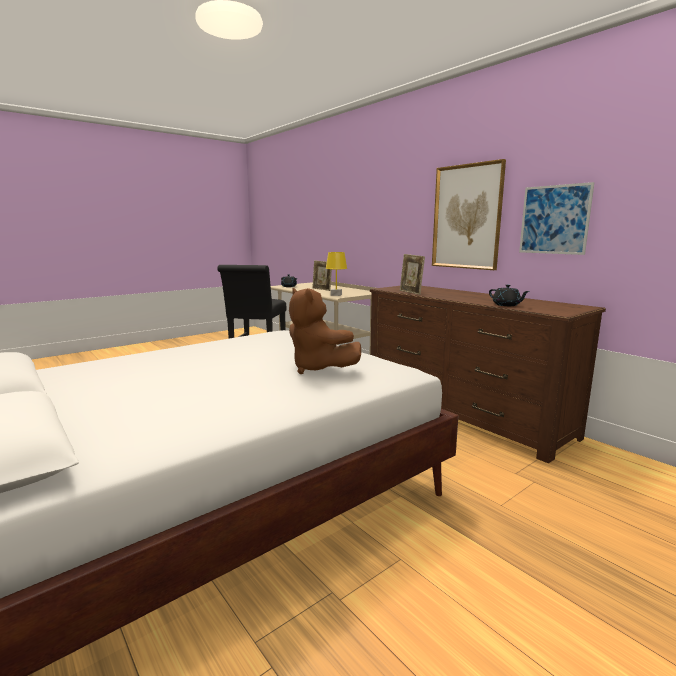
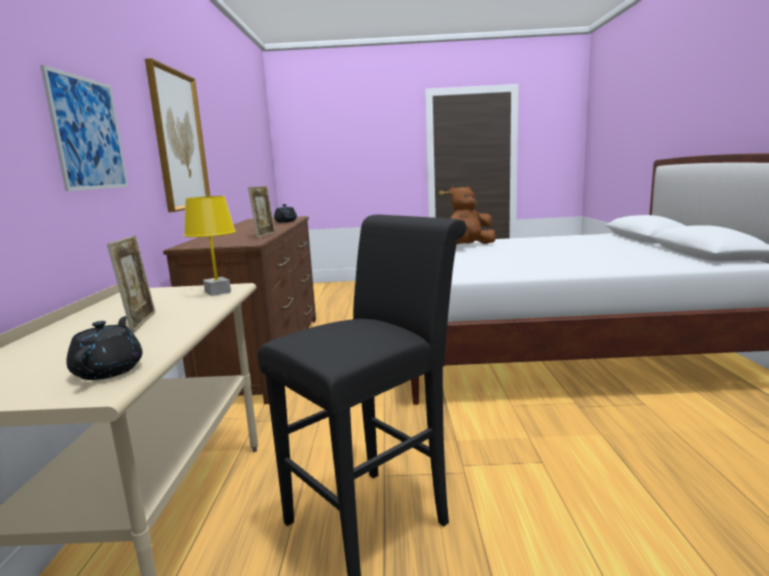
camera: 140 degrees left, 0 degrees up
brown plush toy [289,288,361,374] -> brown plush toy turned 120 degrees counterclockwise [449,187,496,244]
picture [519,182,595,255] -> picture moved to [40,65,128,191]

